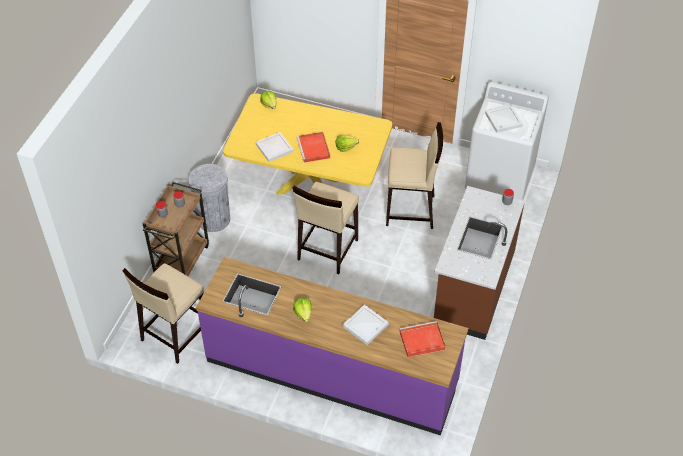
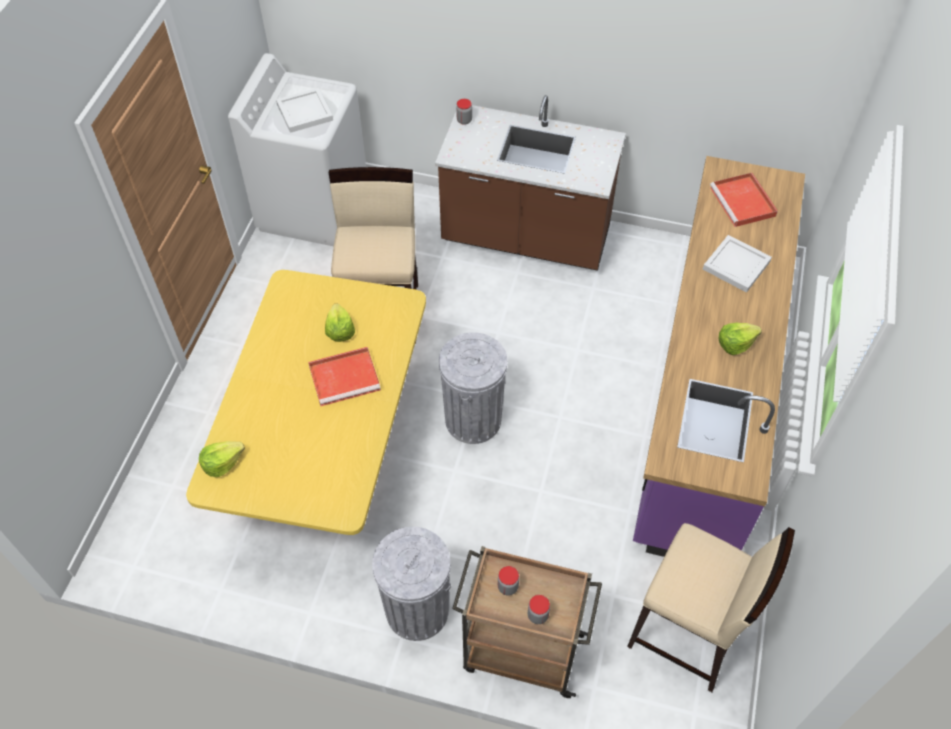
camera: 95 degrees left, 5 degrees up
white tray [256,132,294,162] -> none
beige stool [293,182,359,274] -> grey trash can [439,332,507,444]

